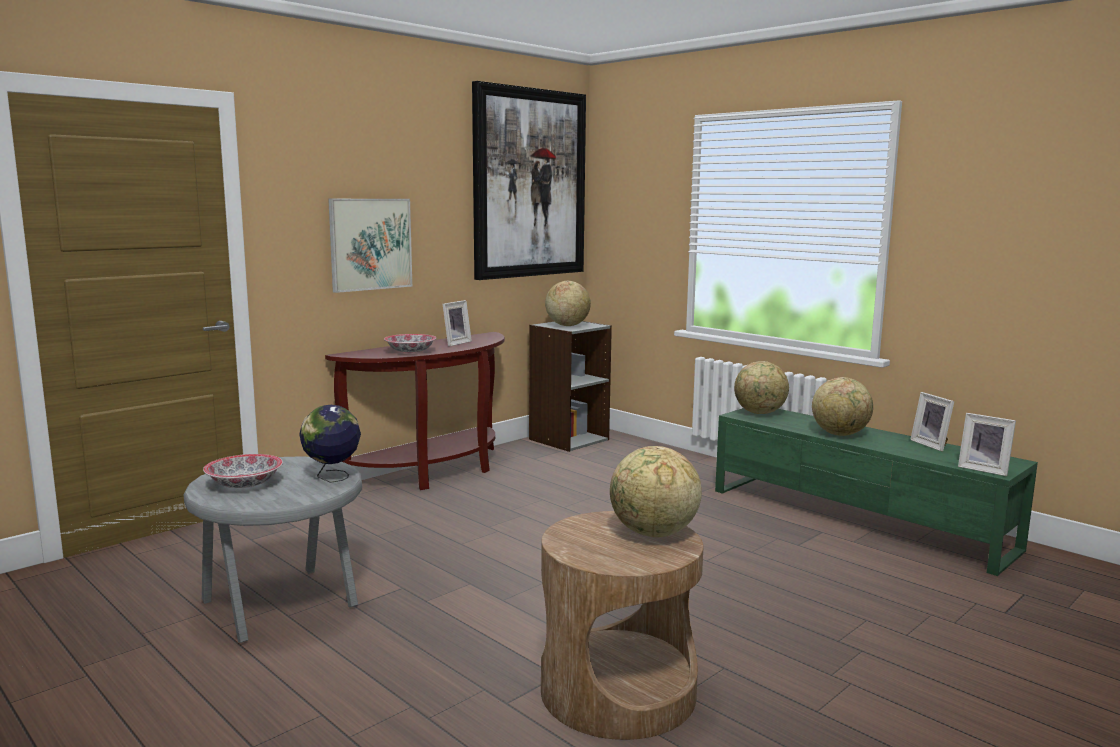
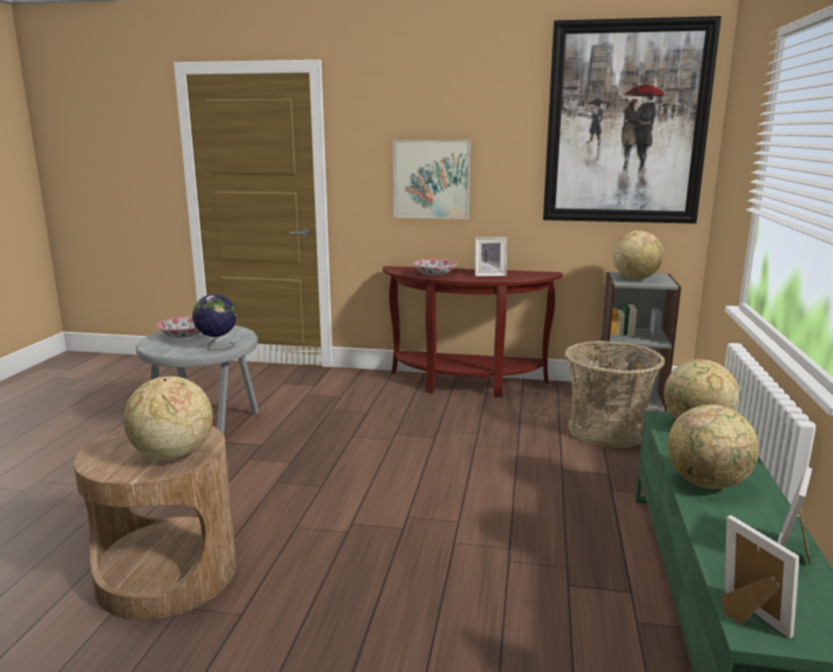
camera: 55 degrees right, 5 degrees up
picture frame [958,413,1016,476] -> picture frame turned 150 degrees clockwise [721,515,800,639]
none -> basket [564,341,665,448]

